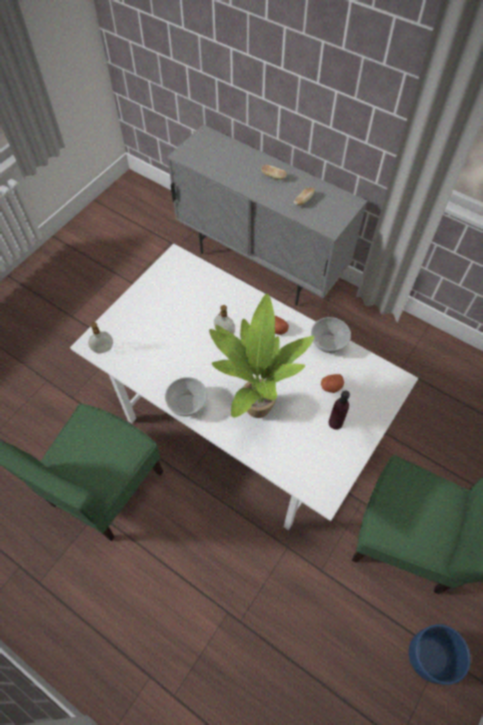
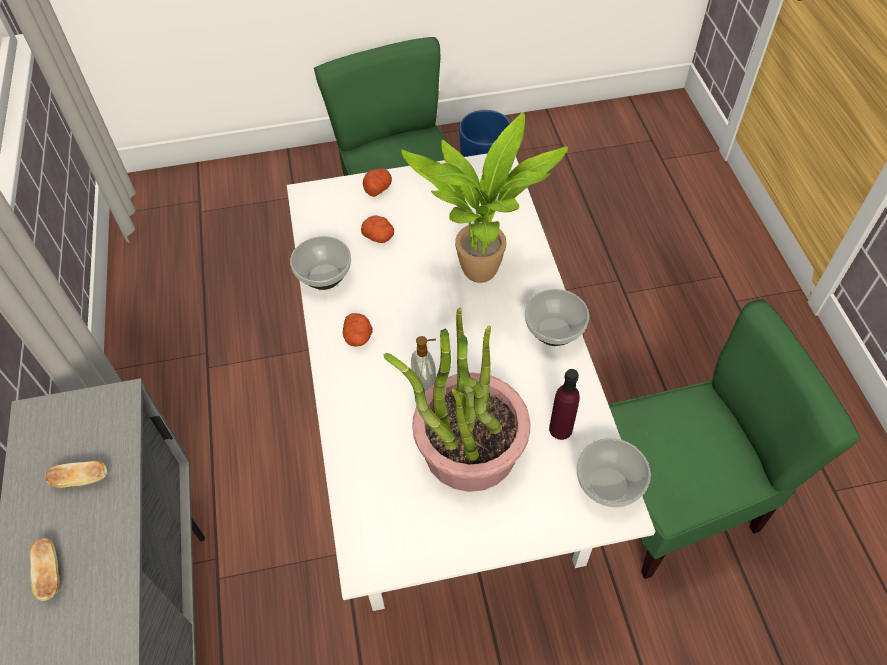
camera: 135 degrees left, 5 degrees down
soap dispenser [88,322,113,354] -> bowl [577,438,651,508]
purple bottle [328,390,350,430] -> purple bottle moved to [549,369,580,440]
none -> potato [363,168,392,197]
none -> potted plant [383,308,531,492]

